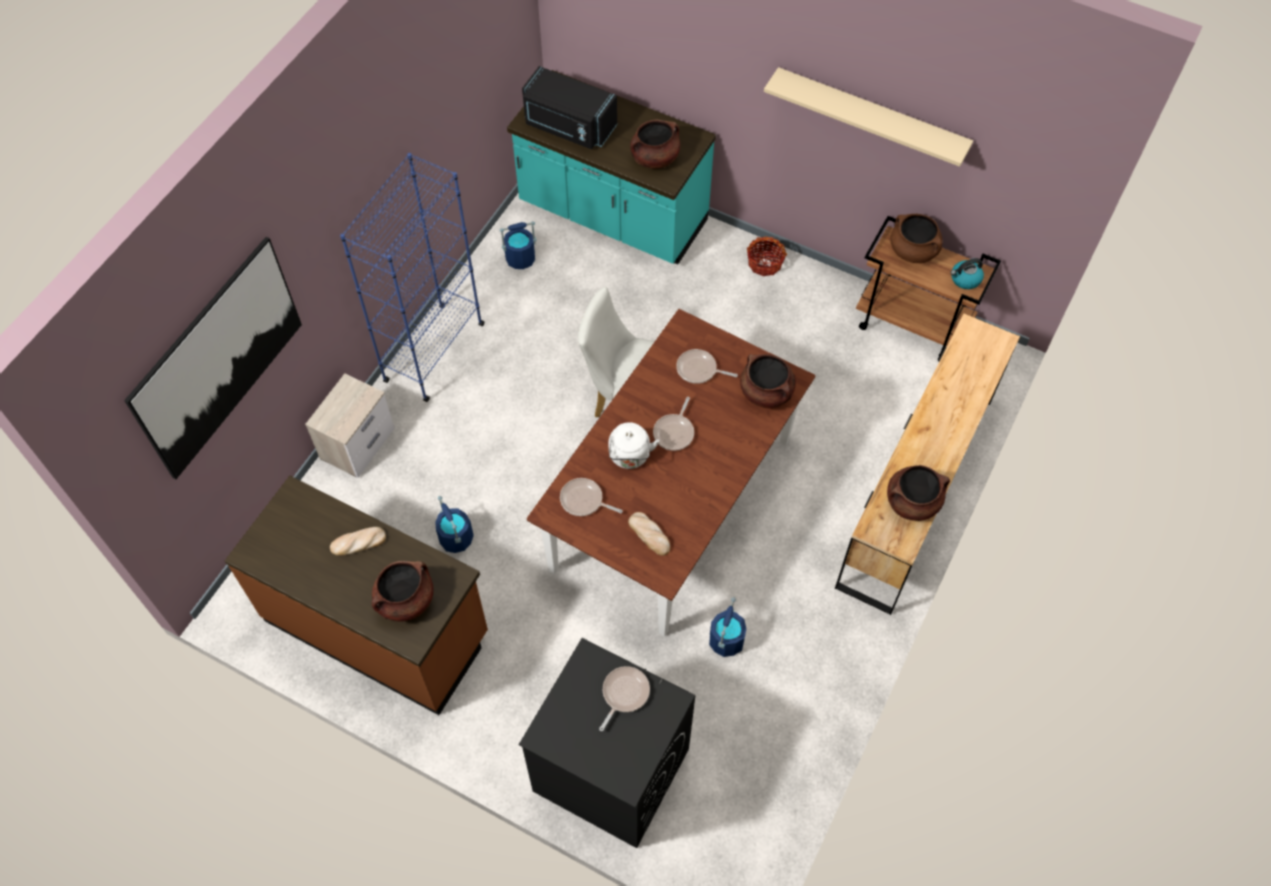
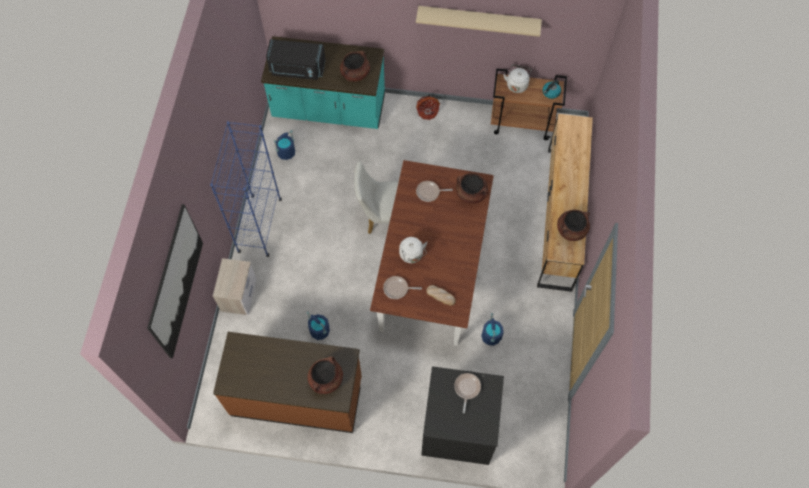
camera: 20 degrees left, 5 degrees up
bread [330,527,386,556] -> none
frying pan [653,397,694,451] -> none
brown cooking pot [890,214,943,263] -> white kettle [503,64,532,93]

